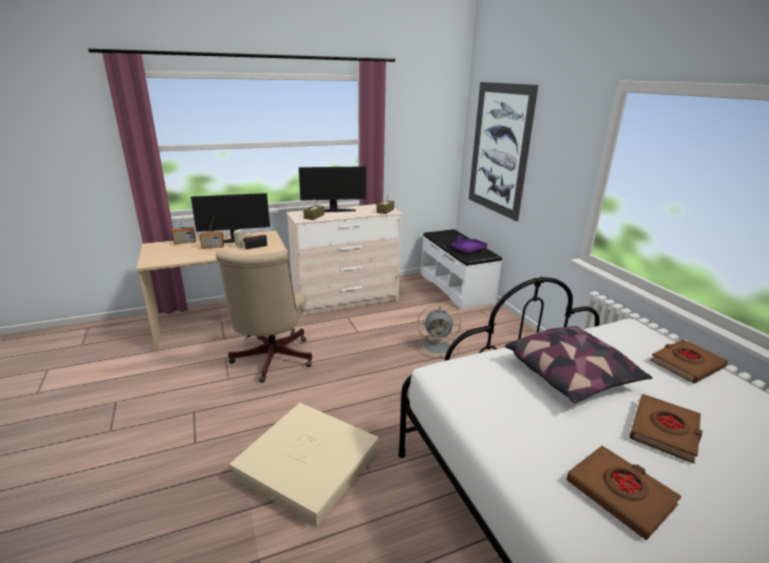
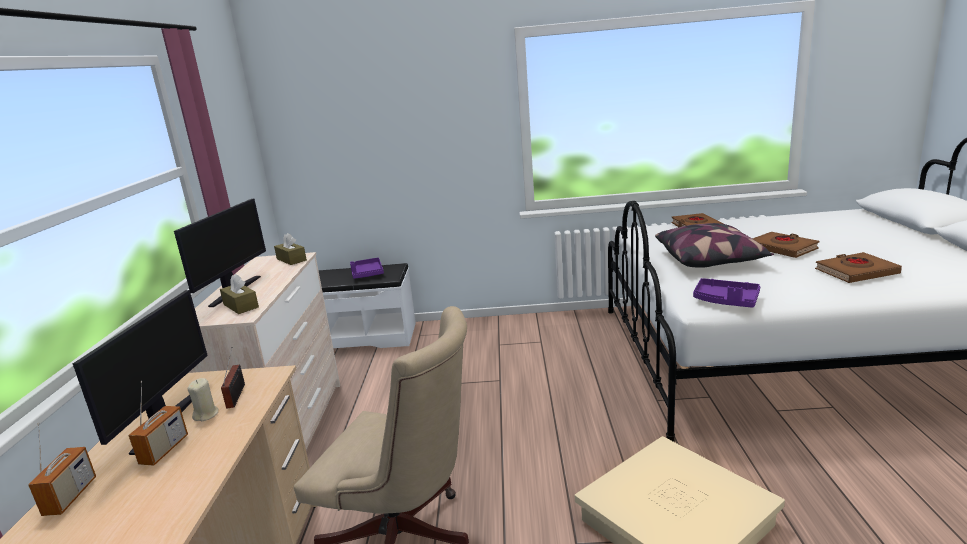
camera: 65 degrees left, 5 degrees down
grey fan [415,304,461,359] -> none
picture [469,82,538,221] -> none
none -> purple tray [693,278,760,308]

